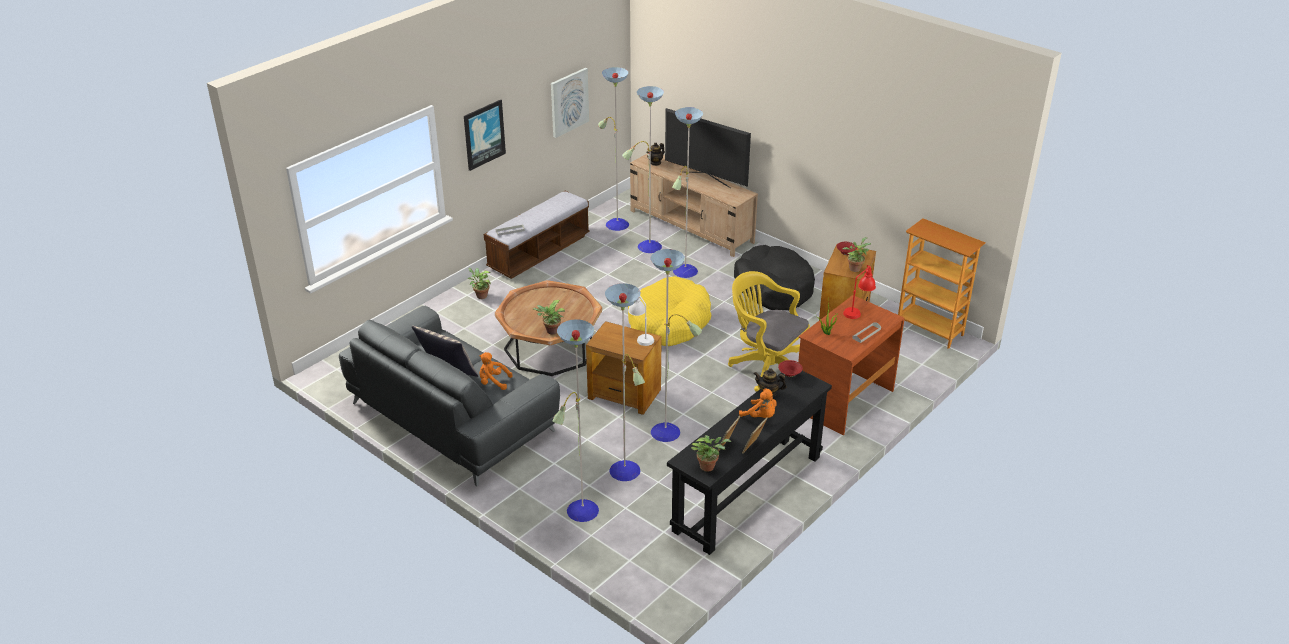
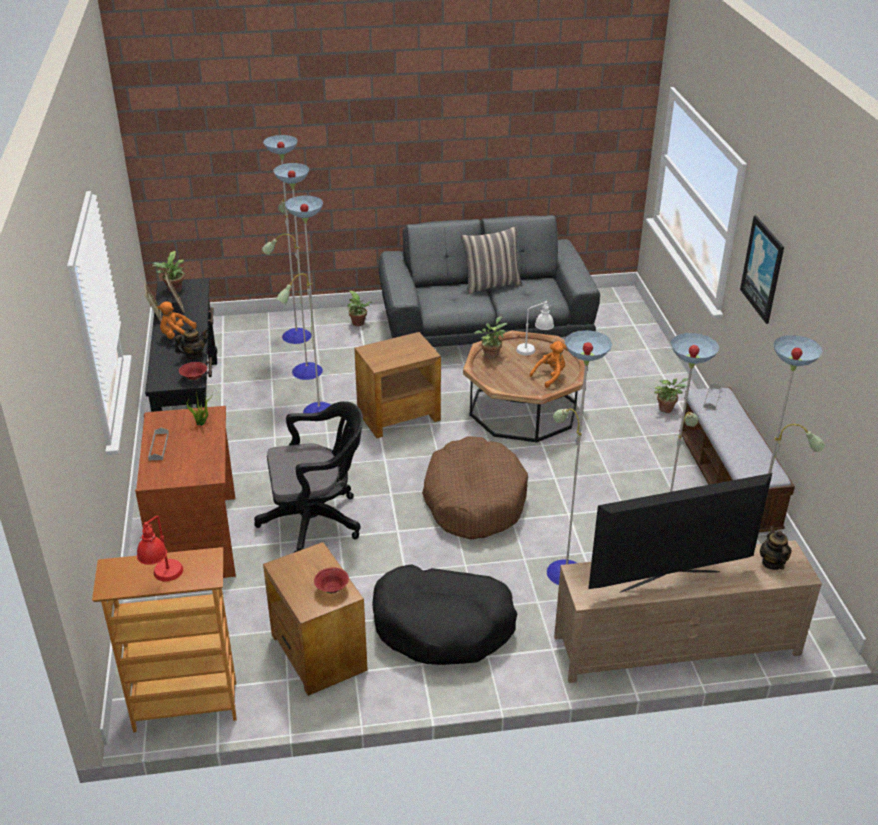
camera: 130 degrees right, 0 degrees up
orange plush toy [479,352,512,390] -> orange plush toy moved to [529,341,566,388]
picture [551,68,589,138] -> none
yellow dog bed [628,276,711,346] -> brown dog bed [422,437,528,540]
white table lamp [628,296,654,346] -> white table lamp moved to [516,300,554,355]
yellow office chair [728,271,810,392] -> black office chair [254,401,363,553]
potted plant [843,237,871,272] -> potted plant moved to [347,290,372,326]
red table lamp [843,265,876,319] -> red table lamp moved to [137,516,183,581]

